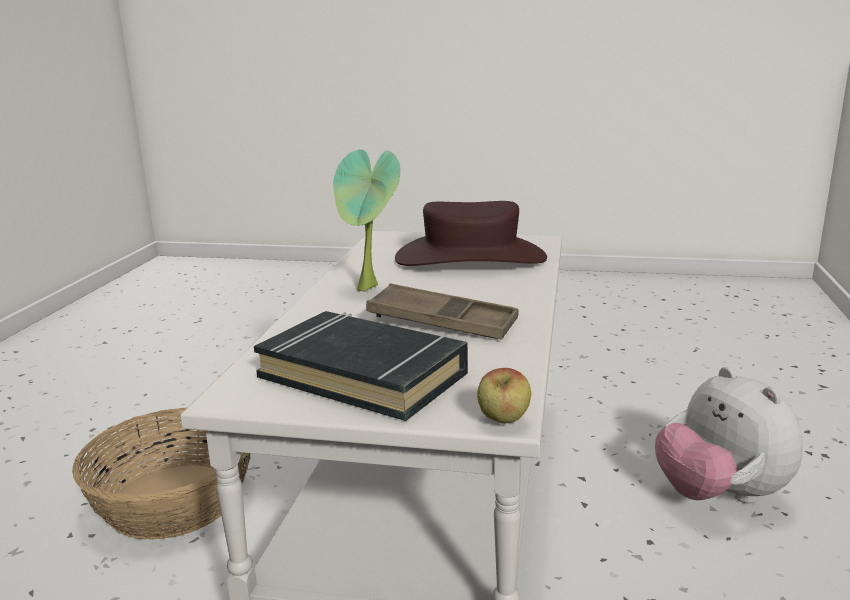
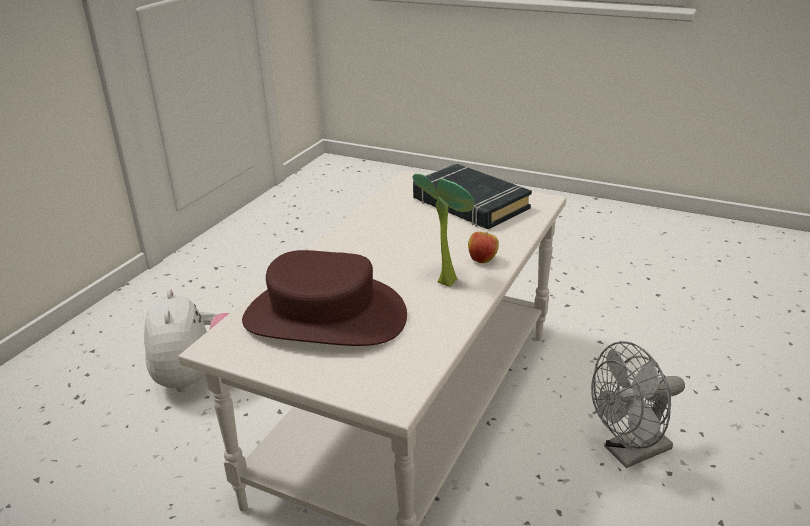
camera: 165 degrees left, 10 degrees up
basket [72,408,250,540] -> grey fan [591,341,685,468]
brown tray [366,283,518,339] -> none
apple [477,368,531,424] -> apple moved to [468,229,499,263]

